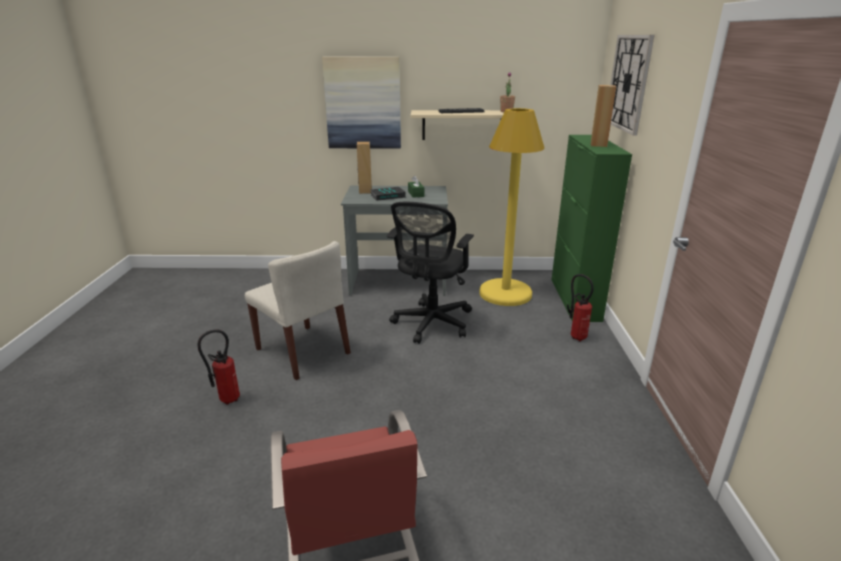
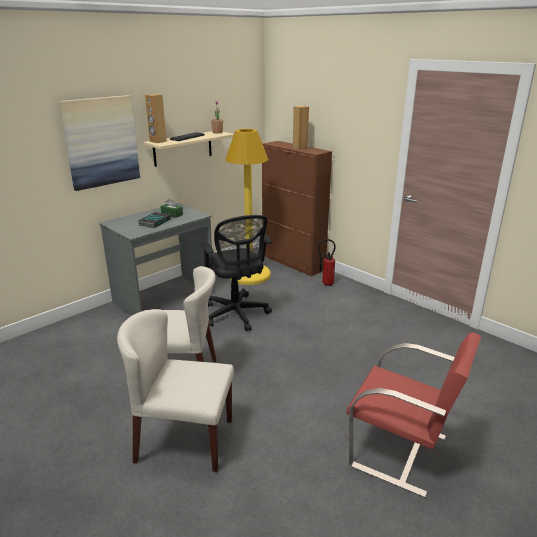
camera: 45 degrees left, 0 degrees up
fire extinguisher [197,329,240,405] -> beige chair [117,309,234,472]
brown speaker [357,142,372,194] -> brown speaker moved to [145,94,167,143]
green cabinet [552,135,632,322] -> brown cabinet [262,141,332,276]
wall clock [610,35,655,136] -> none

